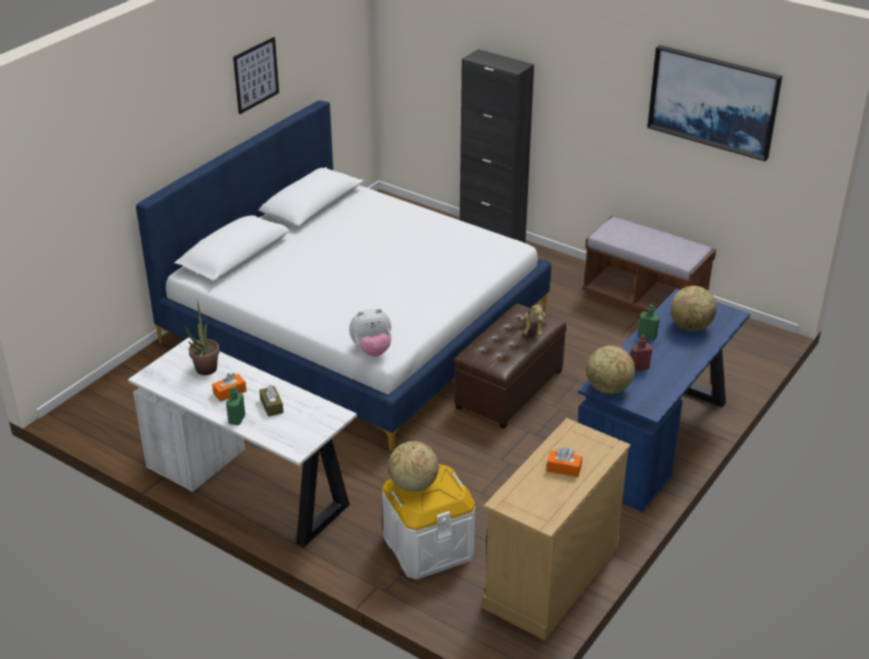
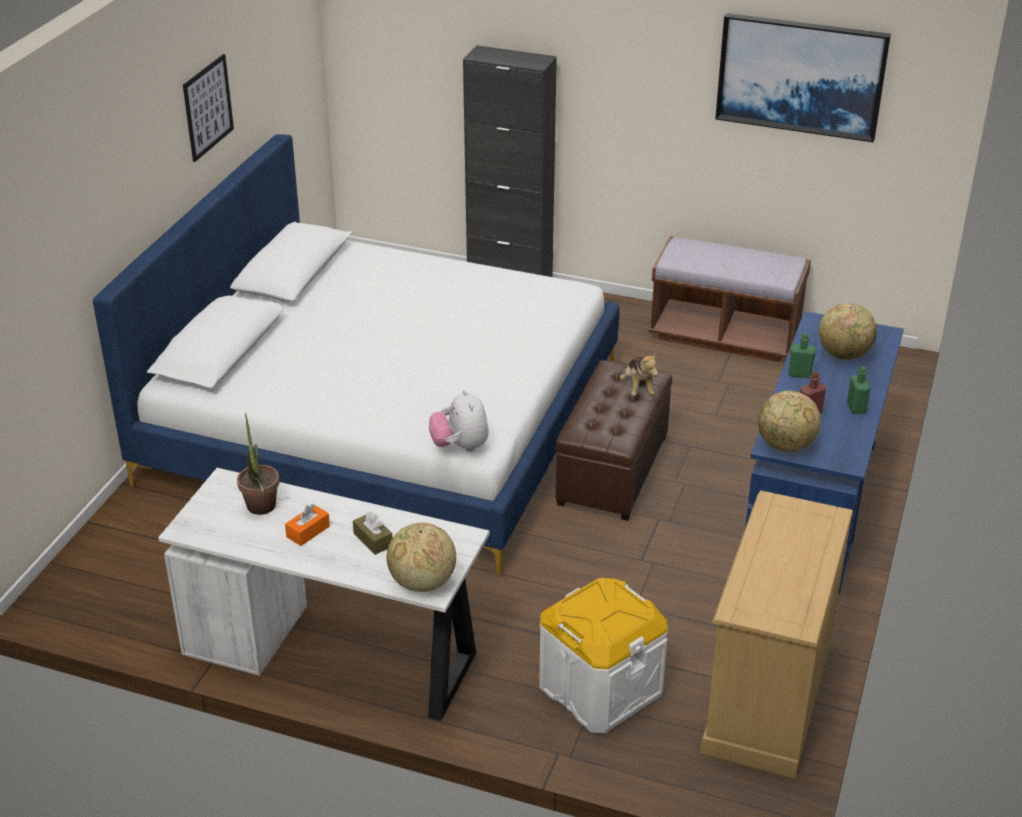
camera: 15 degrees left, 0 degrees up
green bottle [226,386,245,425] -> green bottle moved to [847,366,870,414]
plush toy [349,309,392,356] -> plush toy turned 105 degrees clockwise [429,390,489,452]
globe [388,441,439,492] -> globe moved to [387,523,456,592]
orange tissue box [547,447,582,477] -> none

